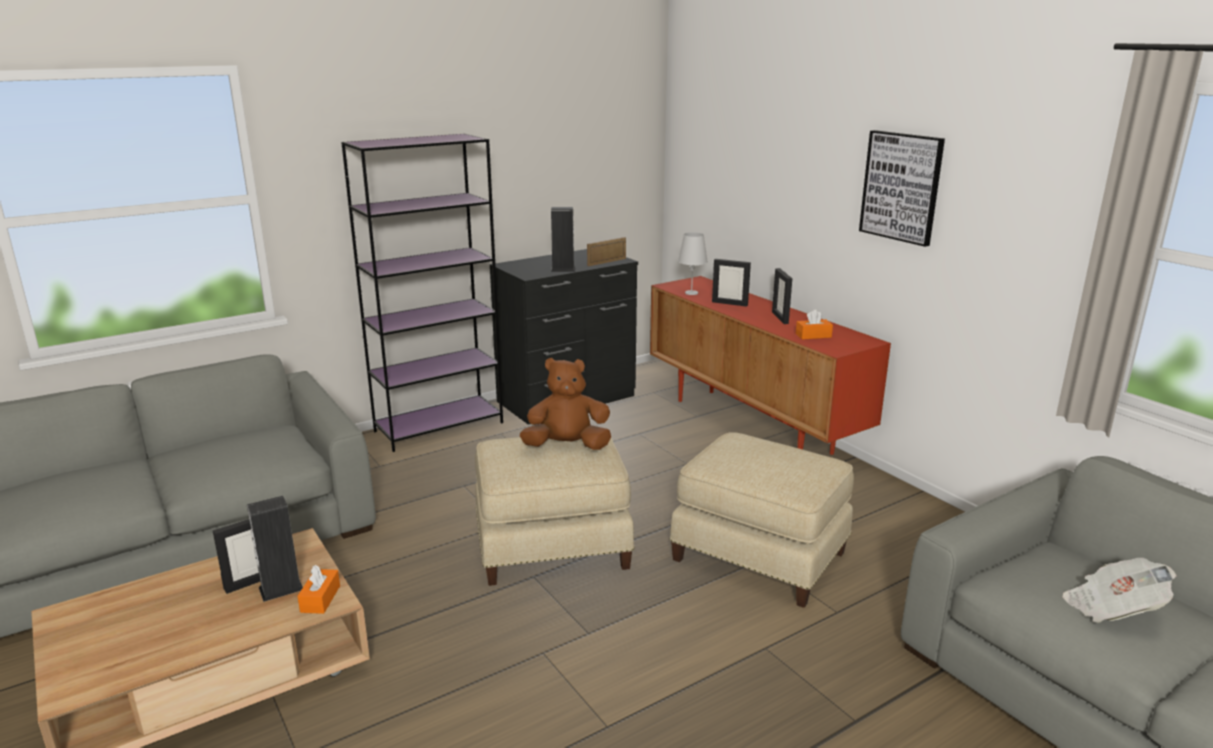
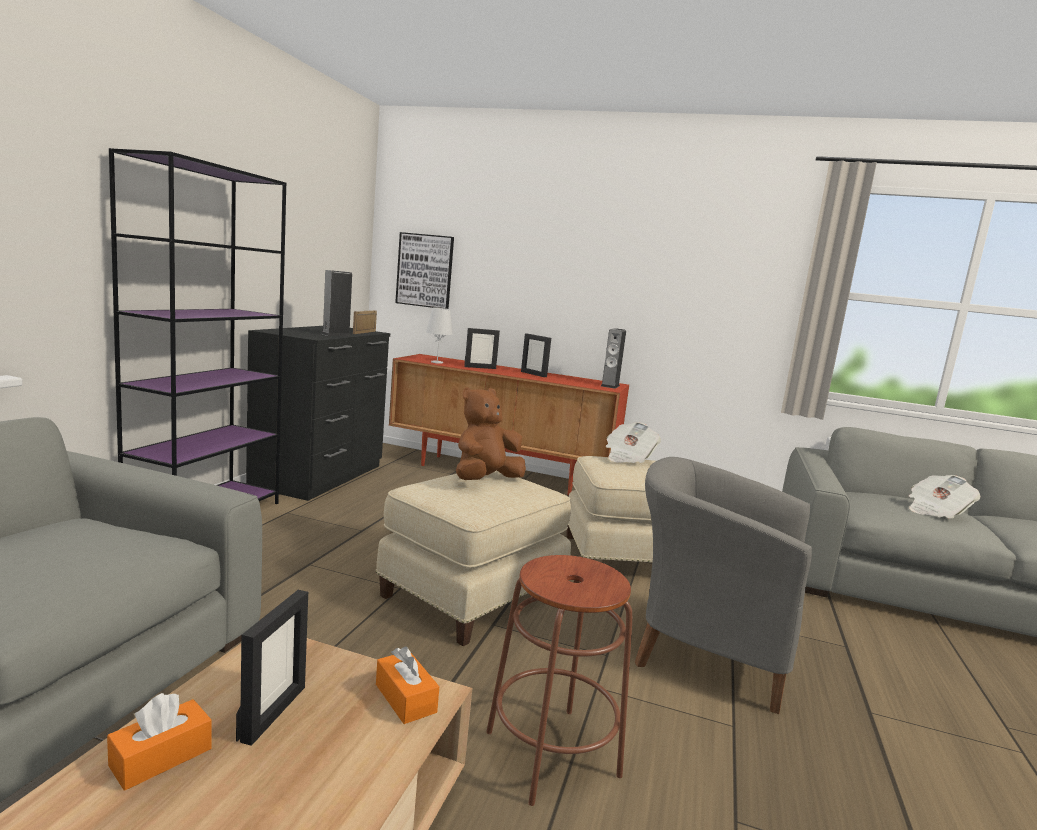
camera: 40 degrees left, 10 degrees down
speaker [247,496,303,602] -> speaker moved to [601,328,626,389]
orange tissue box [796,310,833,340] -> orange tissue box moved to [107,693,212,791]
picture [859,130,945,247] -> picture moved to [395,232,454,309]
none -> brown stool [486,555,632,806]
none -> newspaper [606,422,661,463]
none -> grey armchair [635,457,812,714]

